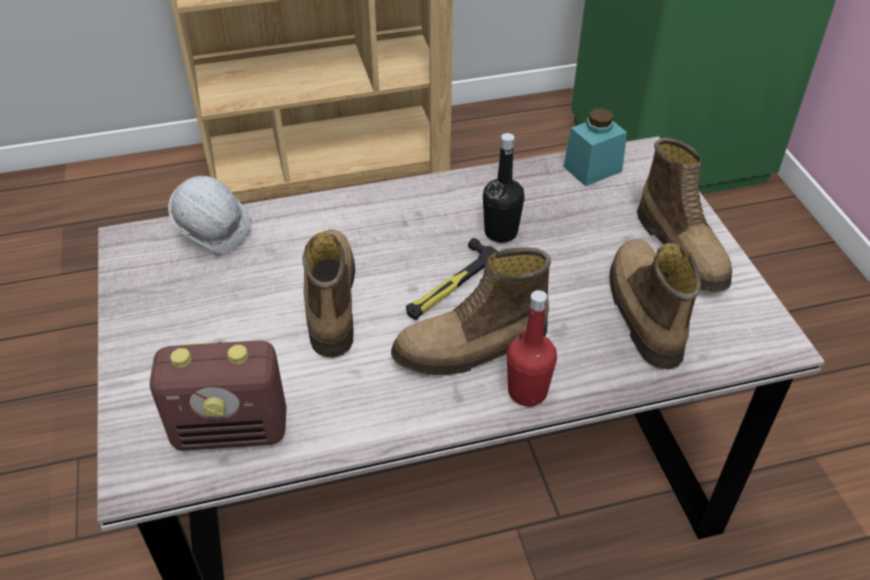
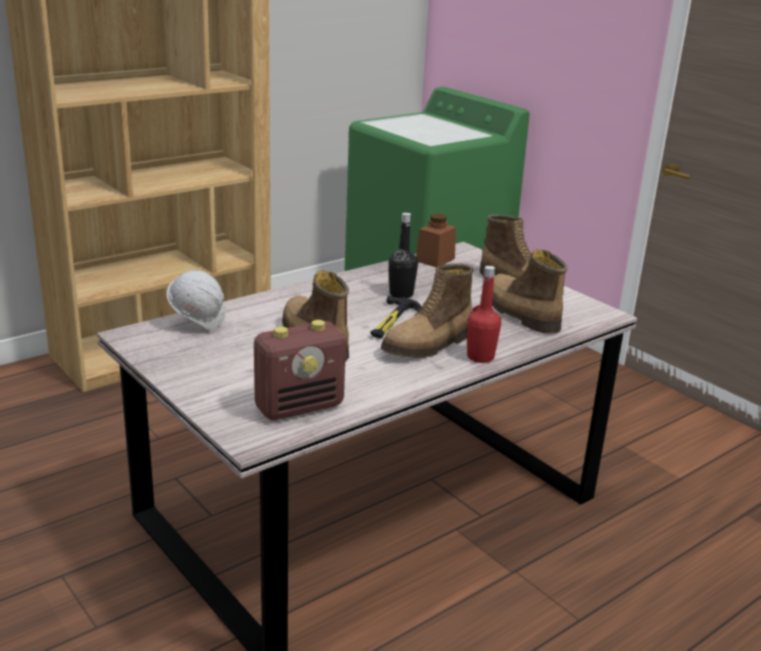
camera: 25 degrees left, 20 degrees down
turquoise jar [563,108,627,186] -> brown jar [416,213,456,268]

